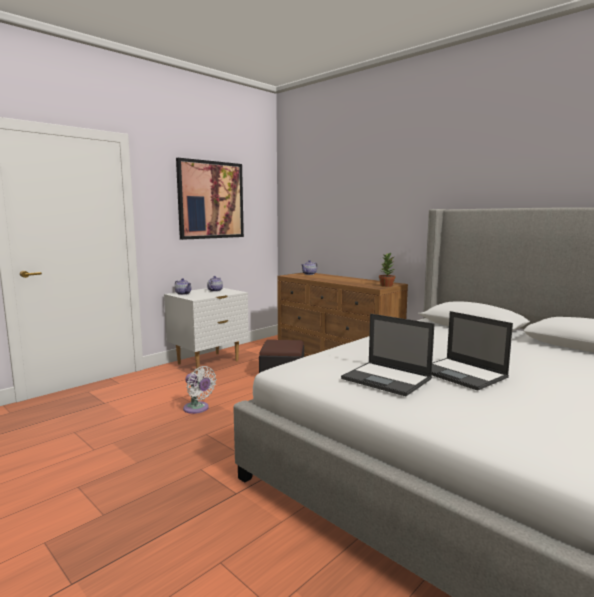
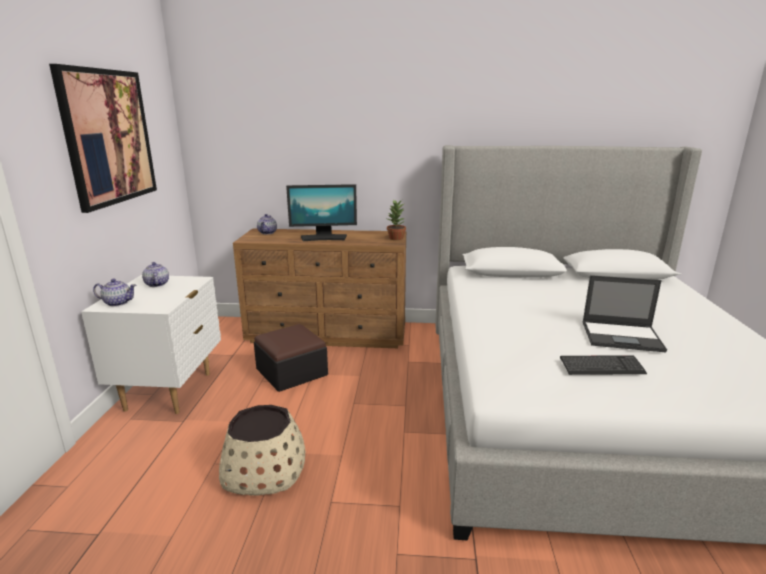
camera: 40 degrees left, 10 degrees up
white fan [183,366,216,414] -> beige planter [219,405,305,496]
laptop [341,314,434,396] -> keyboard [560,355,647,375]
none -> monitor [286,184,357,241]

